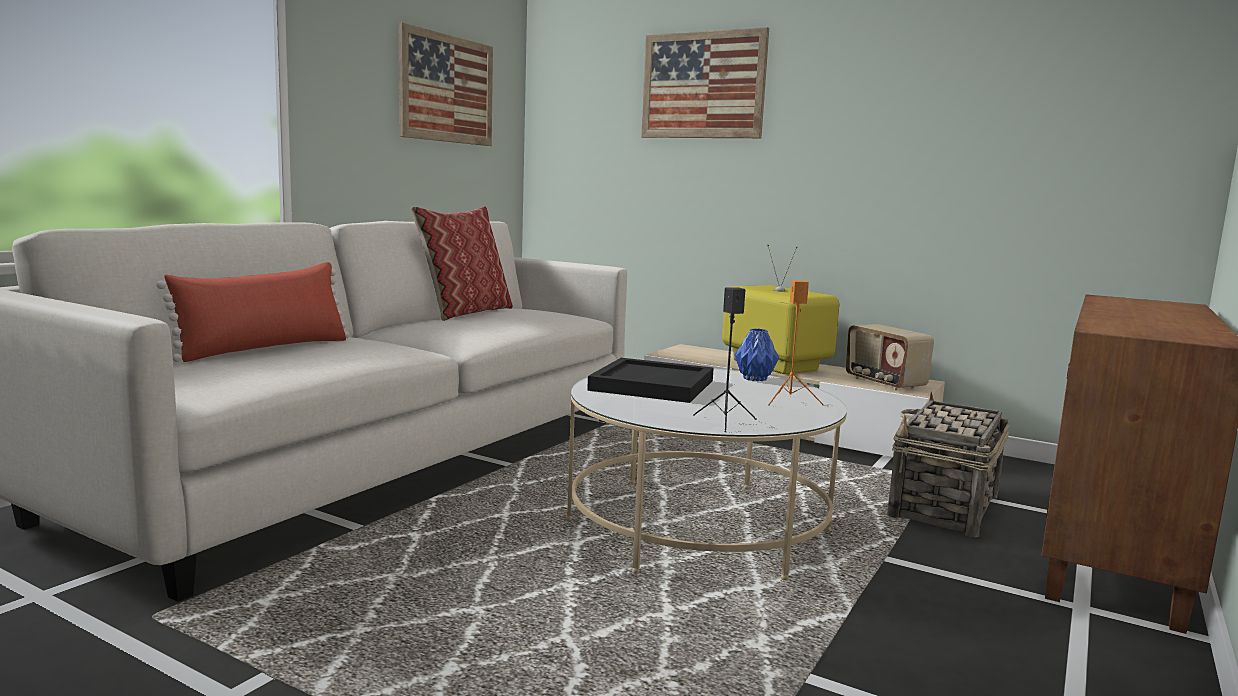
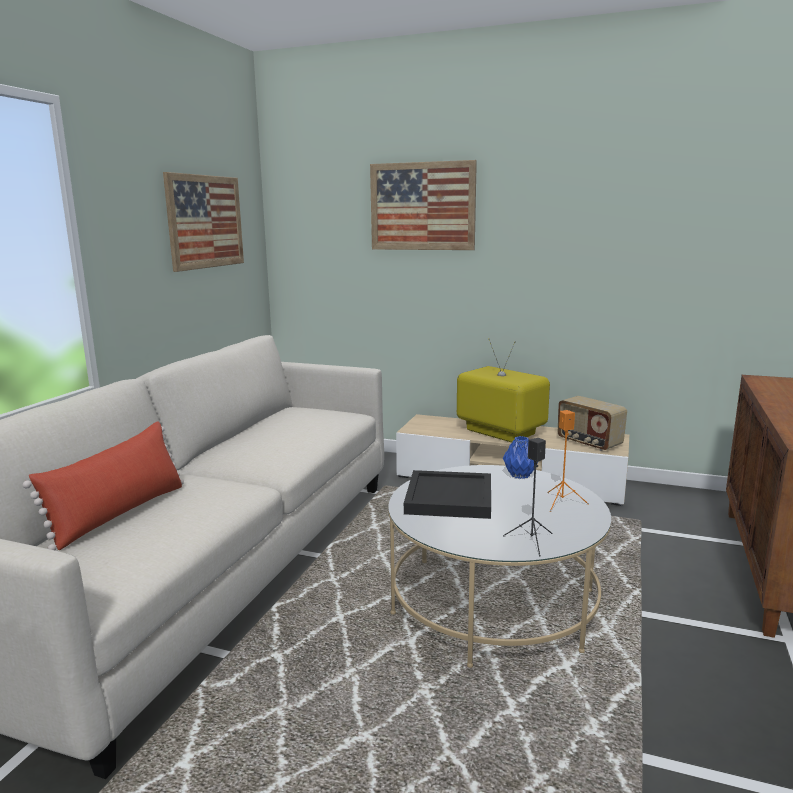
camera: 10 degrees left, 5 degrees up
pillow [411,206,513,321] -> none
basket [887,391,1009,537] -> none

